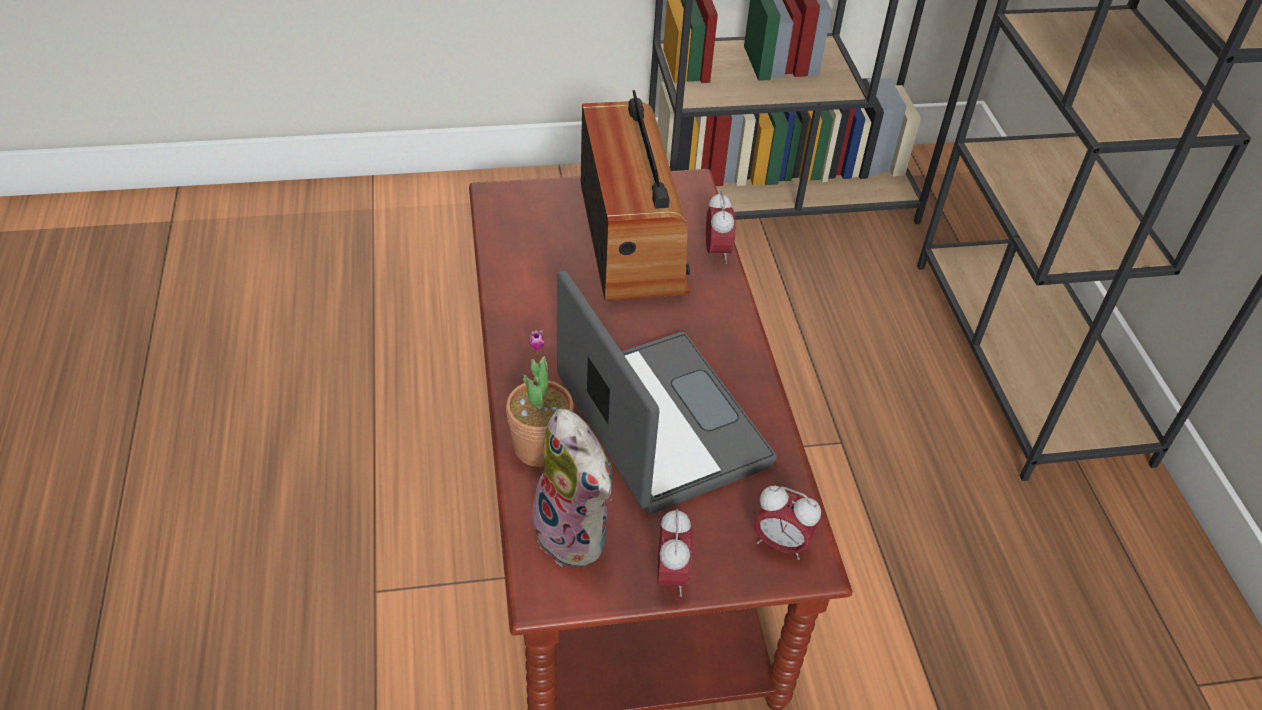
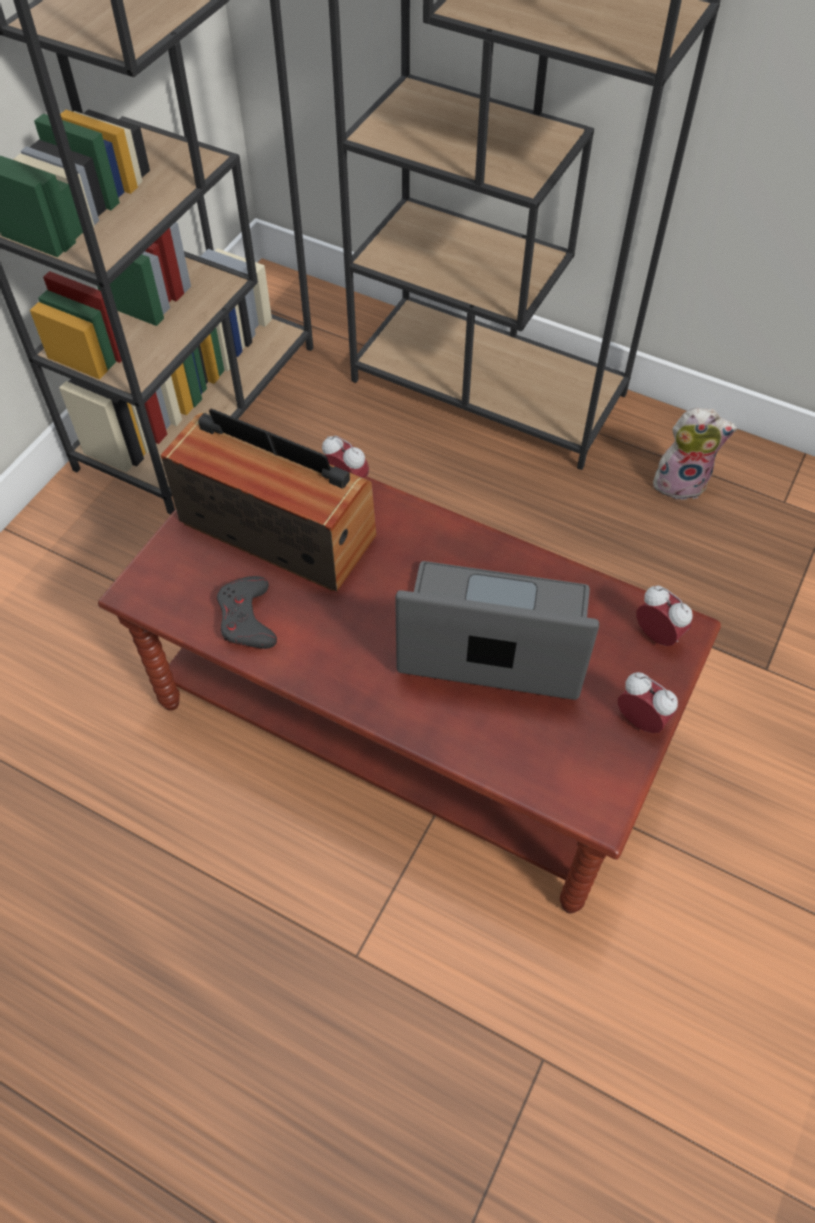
camera: 50 degrees left, 10 degrees up
potted plant [506,330,574,467] -> none
plush toy [532,409,612,567] -> plush toy moved to [653,408,737,500]
alarm clock [754,486,821,560] -> alarm clock turned 105 degrees counterclockwise [636,586,693,646]
none -> grey game controller [217,576,277,649]

